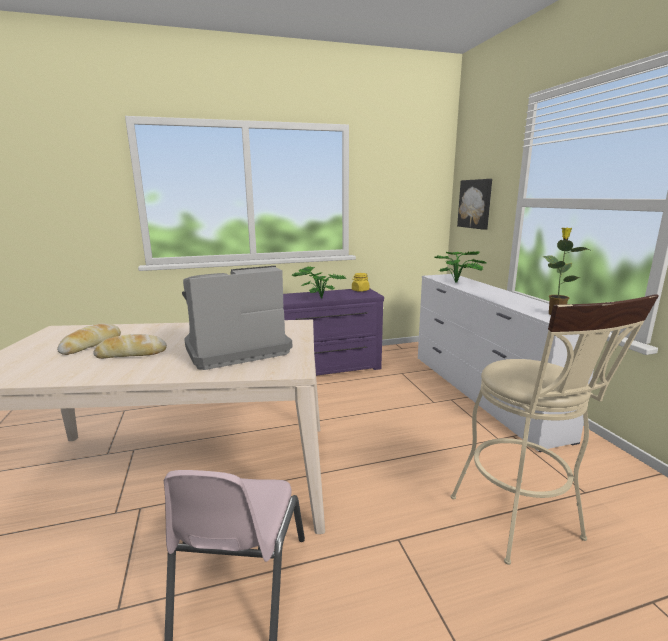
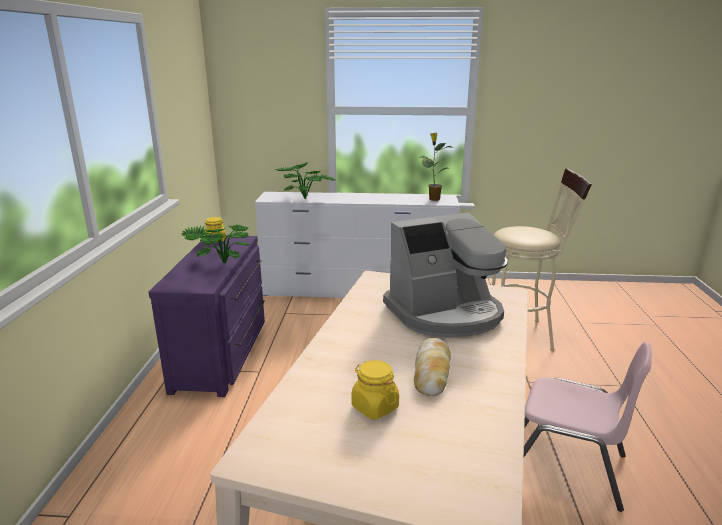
camera: 70 degrees left, 5 degrees up
bread [57,323,121,355] -> yellow jar [351,360,399,420]
coffee machine [182,266,292,370] -> coffee machine turned 105 degrees counterclockwise [383,212,507,338]
picture [457,179,492,230] -> none

